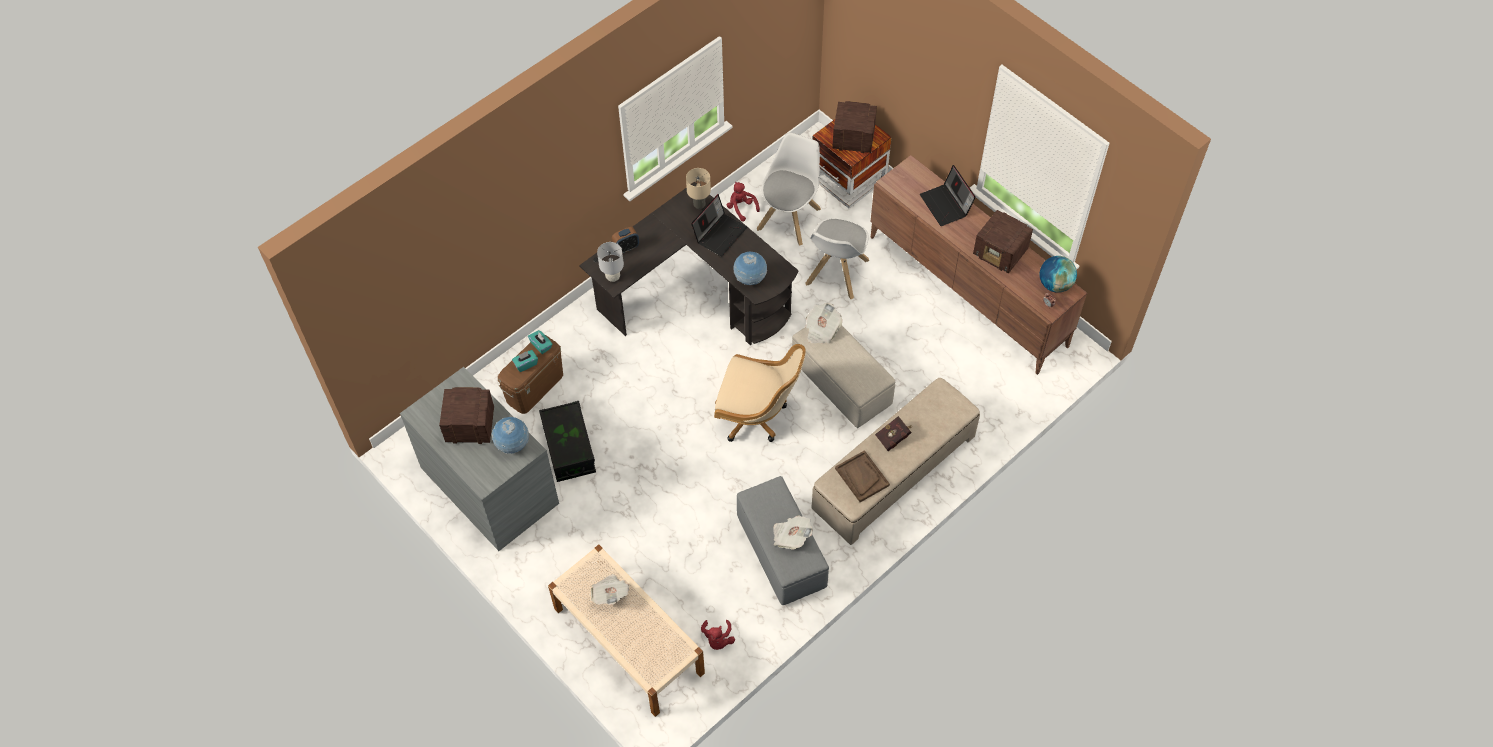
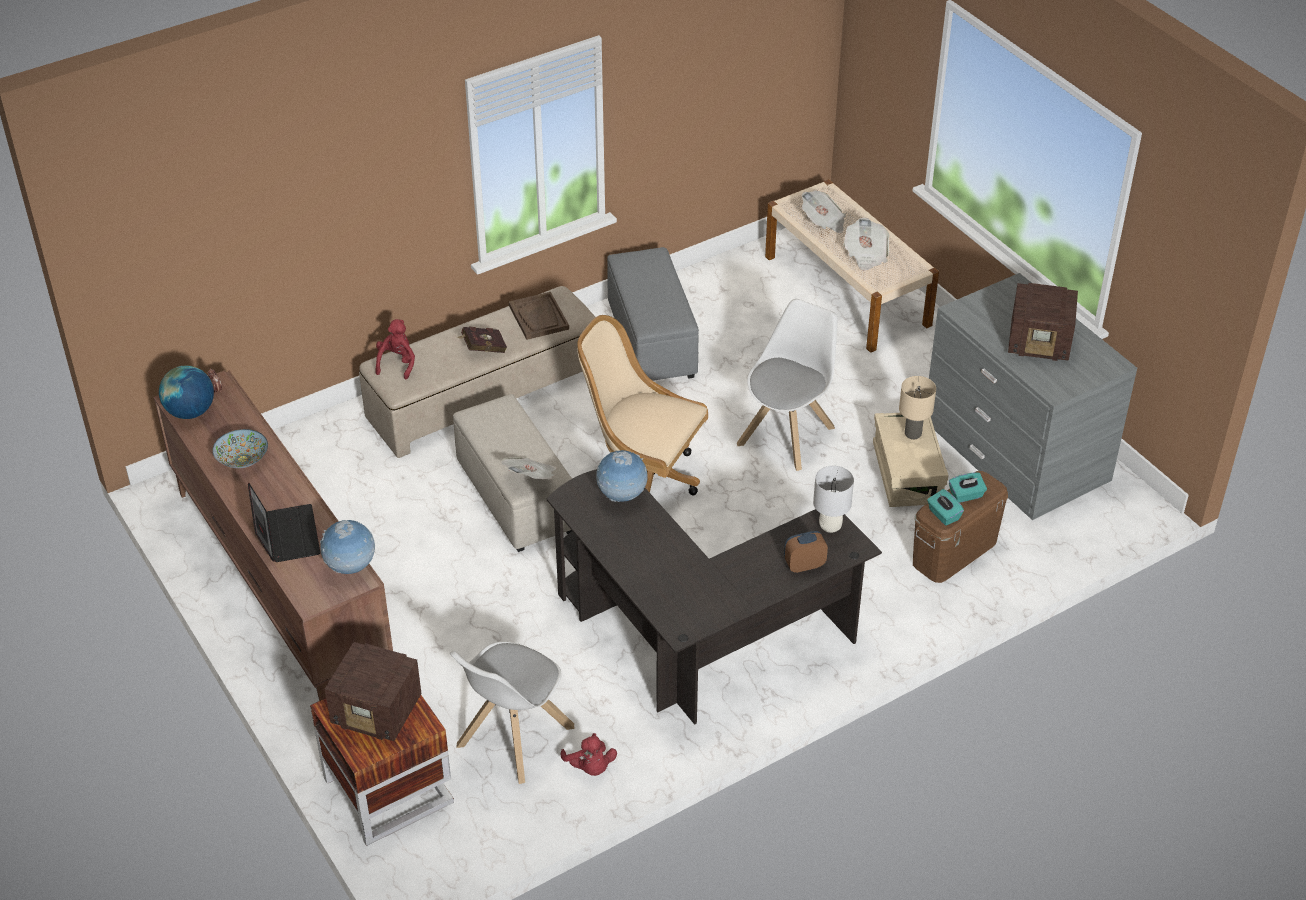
camera: 170 degrees left, 15 degrees down
globe [492,417,529,454] -> globe moved to [320,520,375,574]
black storage box [539,401,596,482] -> beige storage box [873,413,949,507]
beige table lamp [686,168,711,209] -> beige table lamp moved to [899,376,936,440]
laptop [691,194,747,257] -> none
red plush toy [701,620,735,650] -> red plush toy moved to [375,319,415,380]
newspaper [773,515,813,550] -> newspaper moved to [802,191,846,233]
chair [806,218,869,299] -> chair moved to [737,299,838,471]
radio [973,210,1033,273] -> bowl [213,429,268,468]

